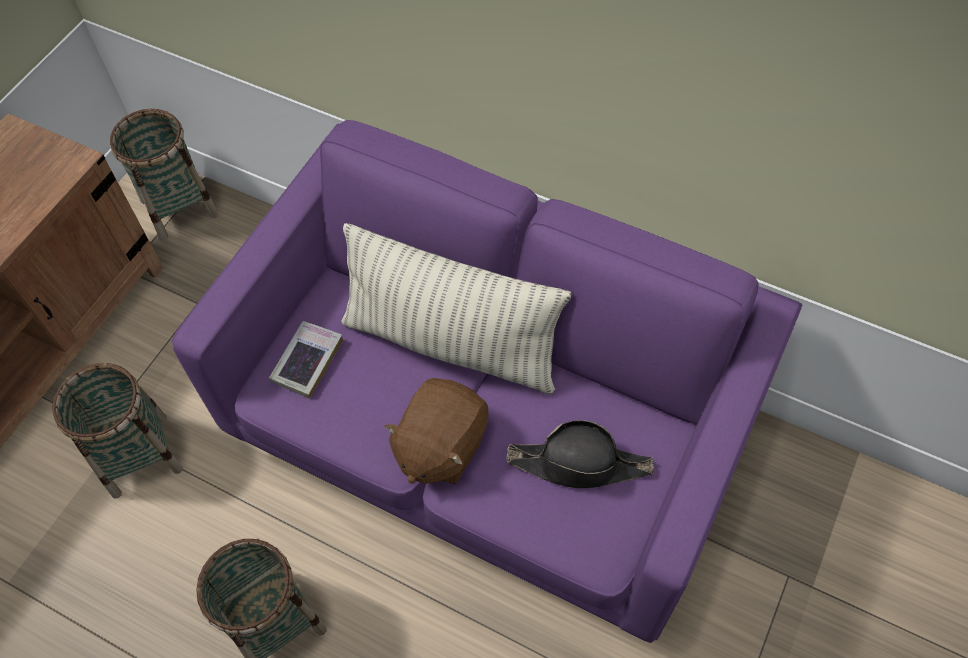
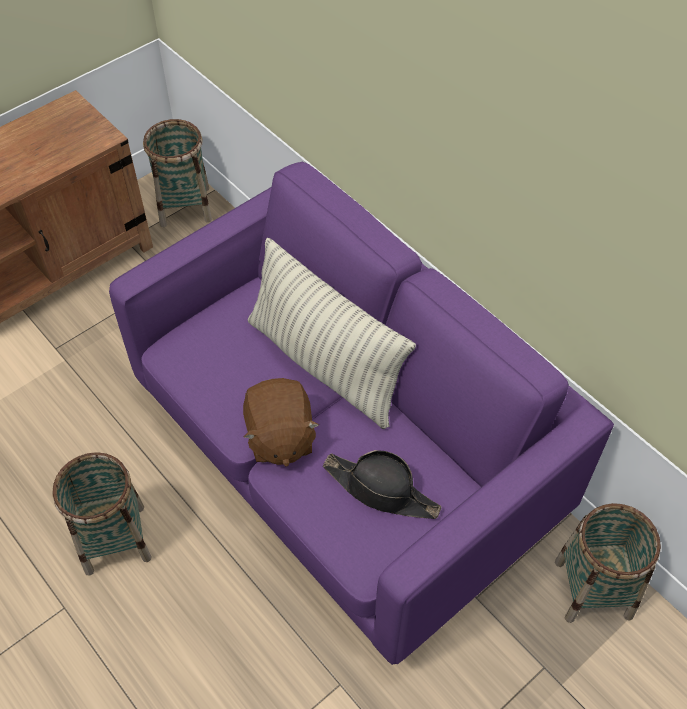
camera: 20 degrees right, 5 degrees down
basket [52,363,183,498] -> basket moved to [555,503,661,623]
book [269,321,343,399] -> none
brown plush toy [384,378,489,484] -> brown plush toy turned 60 degrees counterclockwise [243,378,319,467]

